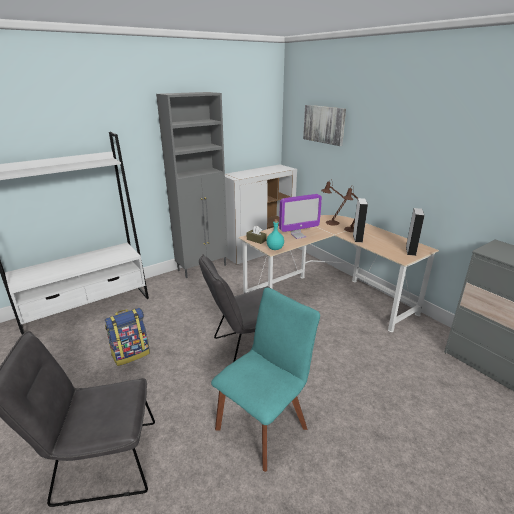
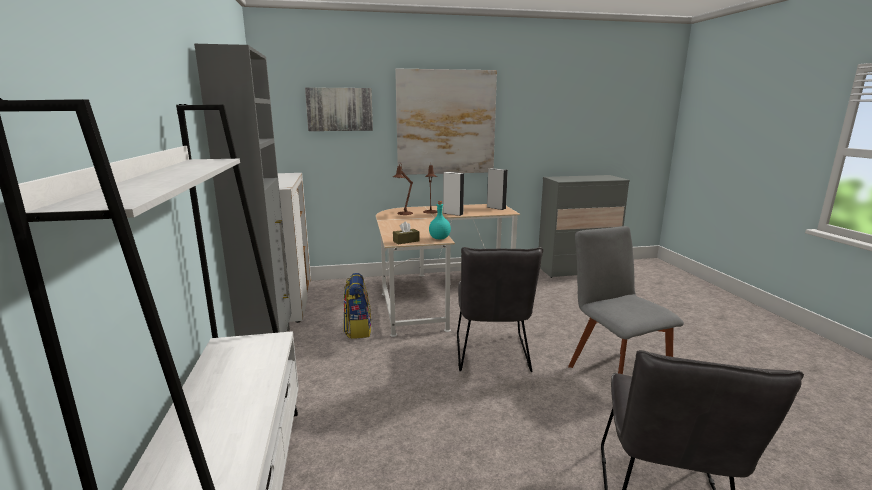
camera: 65 degrees left, 10 degrees down
backpack [105,308,150,366] -> backpack moved to [343,273,371,339]
turquoise chair [211,288,320,472] -> grey chair [568,226,684,374]
monitor [279,194,322,239] -> none
none -> picture [395,69,497,175]

